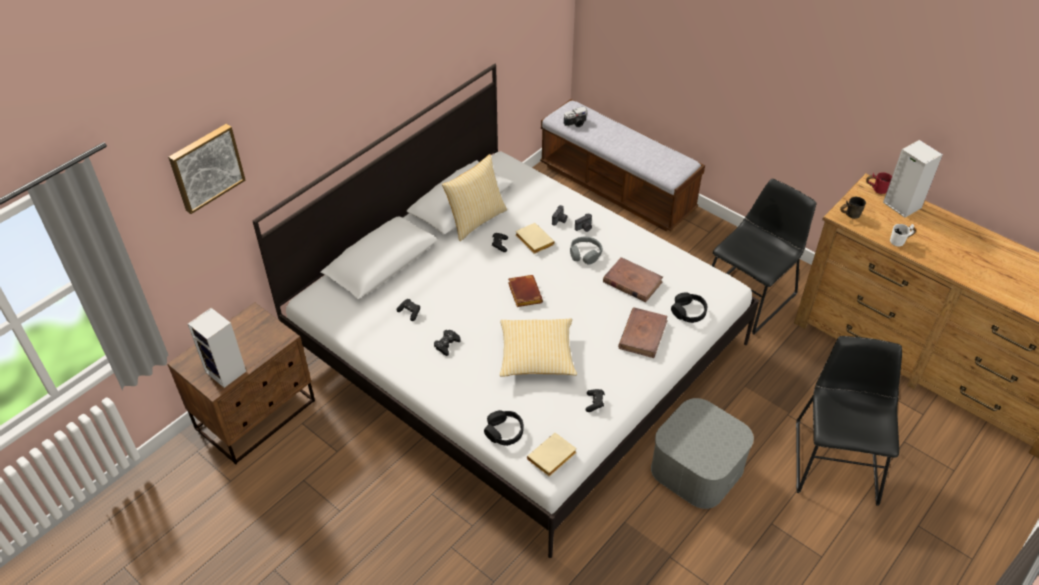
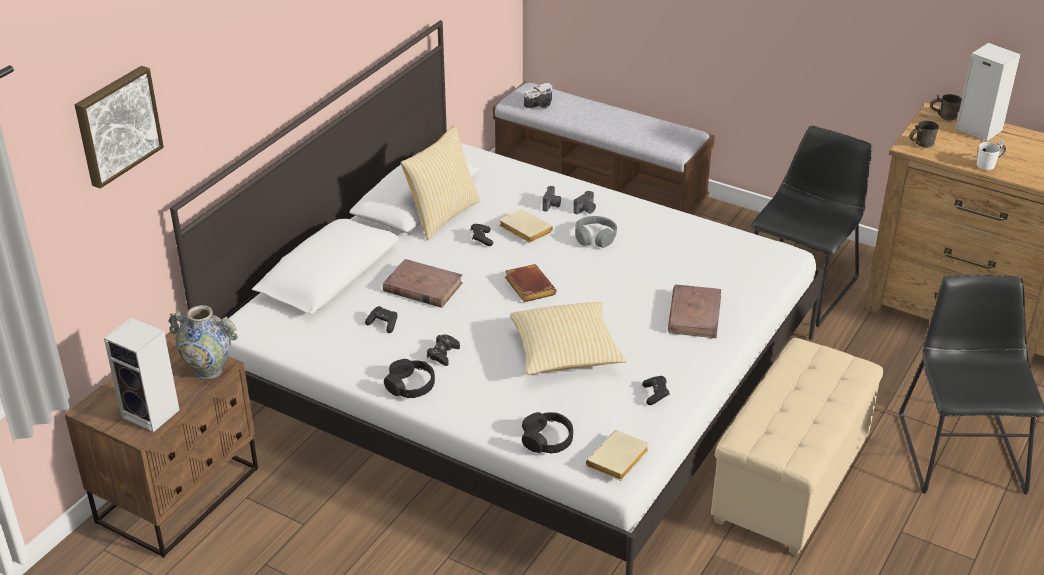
camera: 10 degrees left, 10 degrees down
brown book [603,257,663,302] -> brown book moved to [383,259,463,308]
grey storage box [651,398,754,509] -> beige ottoman [711,338,883,556]
black headphones [671,292,707,323] -> black headphones moved to [384,359,435,398]
red mug [866,172,892,194] -> grey mug [930,94,962,121]
none -> vase [168,305,238,379]

